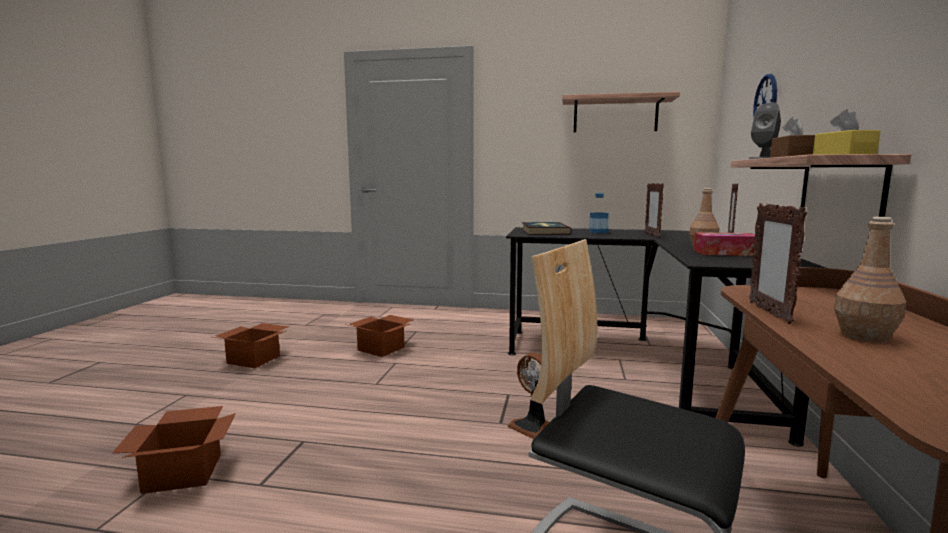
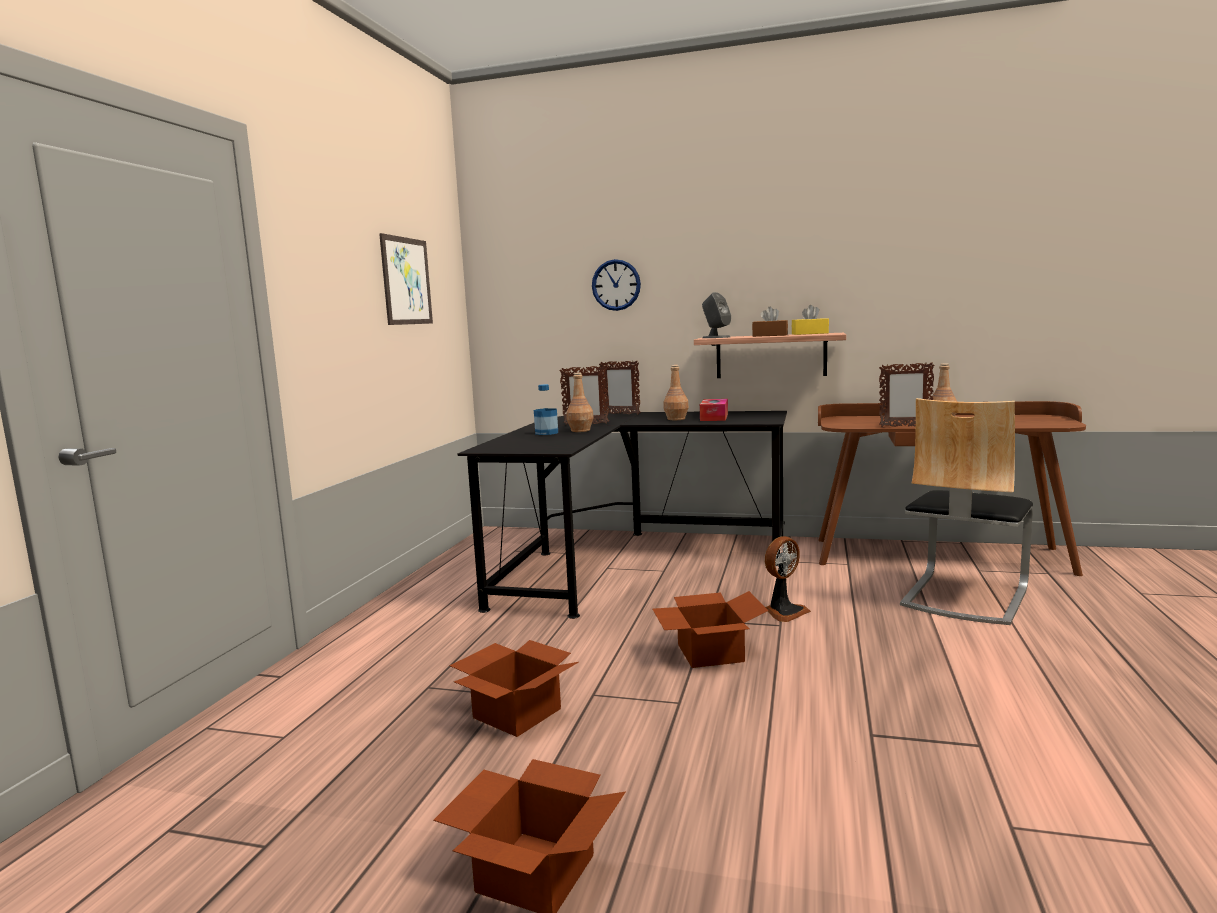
camera: 85 degrees left, 0 degrees up
cardboard box [112,406,236,494] -> cardboard box moved to [653,591,768,668]
book [522,222,572,235] -> none
shelf [562,92,680,132] -> picture [379,233,433,325]
none -> brown bottle [566,373,594,432]

